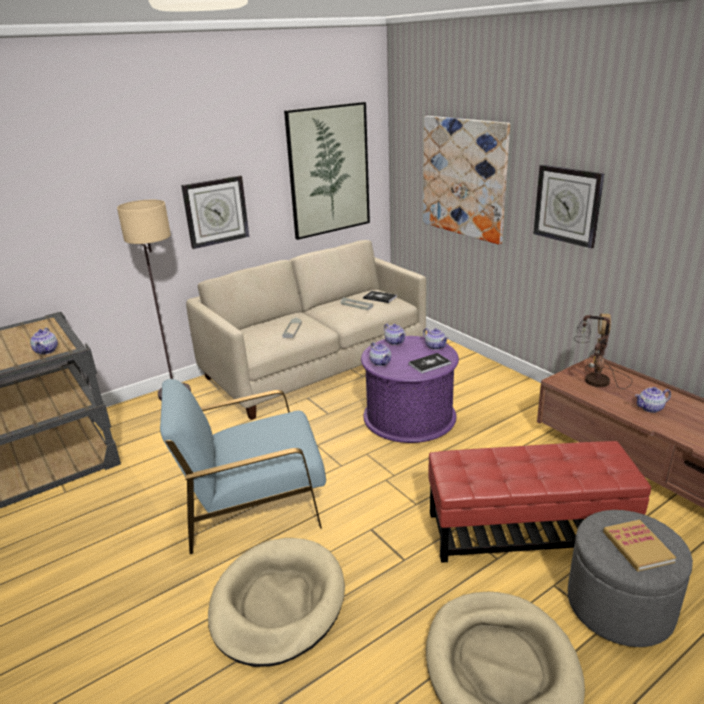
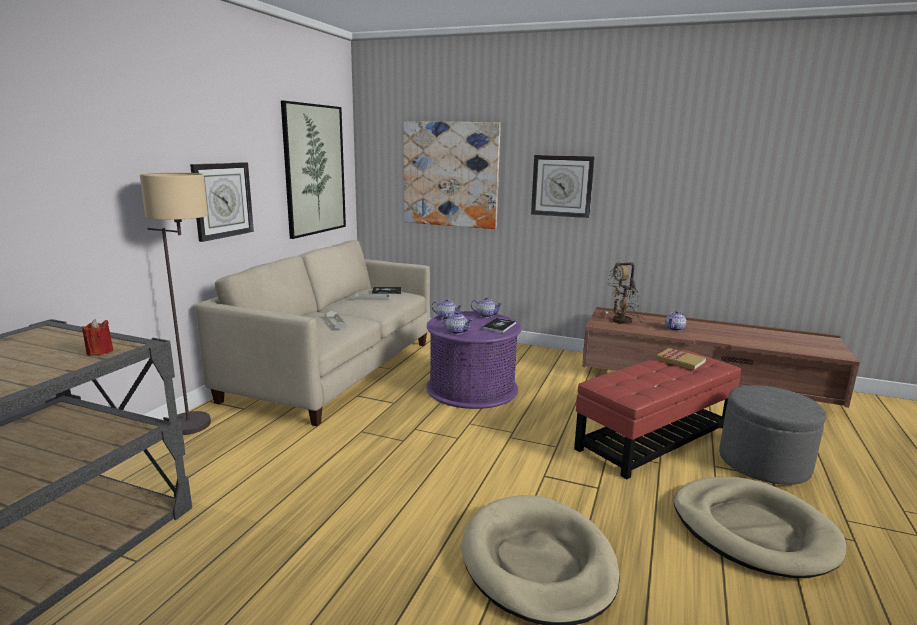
camera: 35 degrees left, 10 degrees down
teapot [30,328,58,355] -> red candle [82,319,113,356]
blue armchair [160,379,326,554] -> none
book [603,520,676,572] -> book moved to [656,348,706,370]

